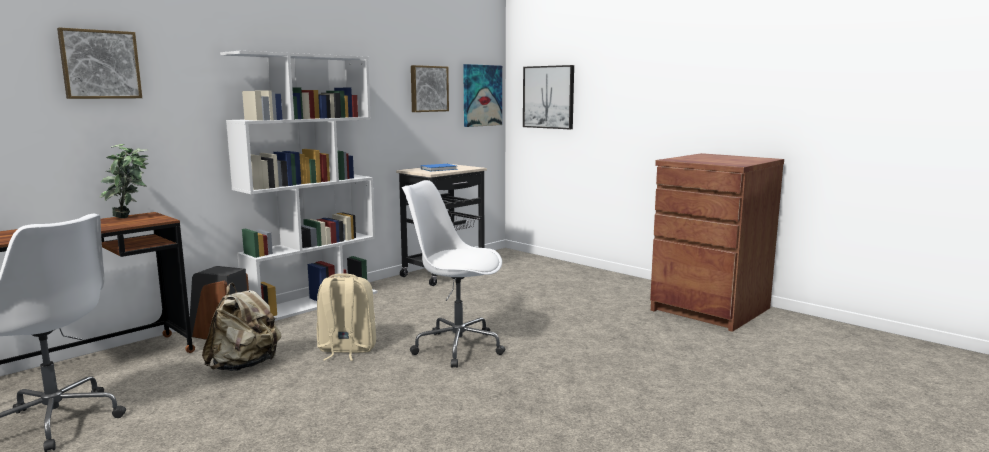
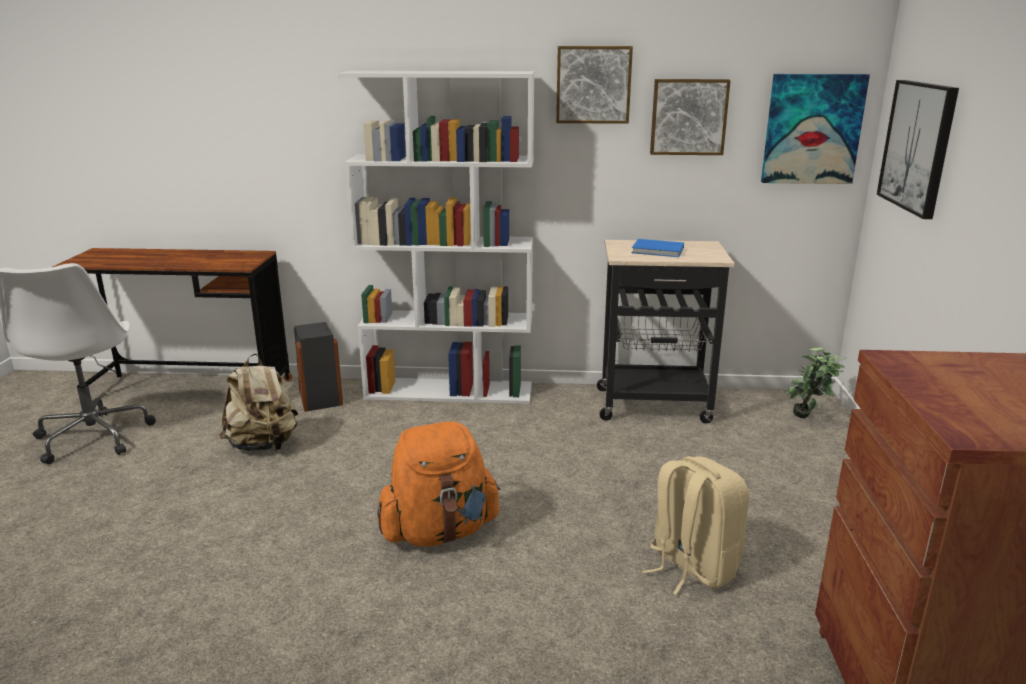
camera: 50 degrees right, 10 degrees up
picture [57,28,142,99] -> picture moved to [556,46,633,124]
potted plant [100,144,149,218] -> potted plant moved to [786,347,847,418]
beige backpack [317,273,376,361] -> beige backpack moved to [642,456,749,595]
white office chair [402,180,506,368] -> orange backpack [377,421,500,547]

